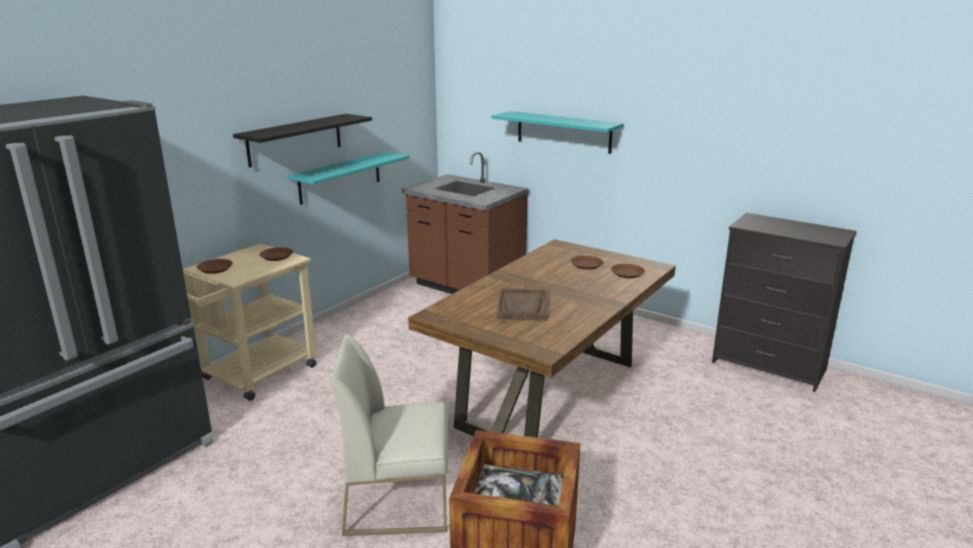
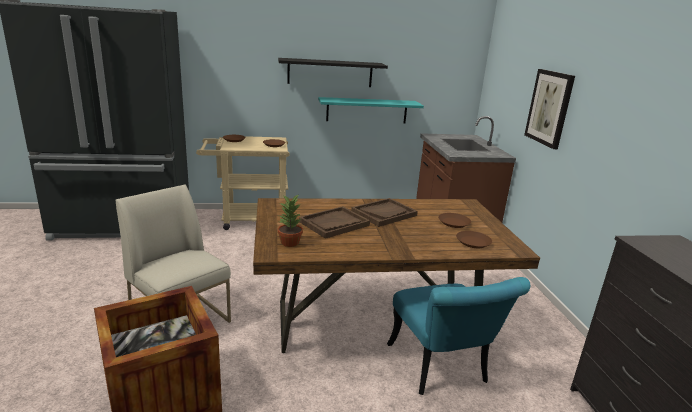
camera: 45 degrees right, 0 degrees up
turquoise shelf [492,111,624,154] -> picture [524,69,575,149]
none -> potted plant [278,195,303,247]
none -> brown tray [351,198,418,227]
none -> turquoise chair [387,277,530,395]

